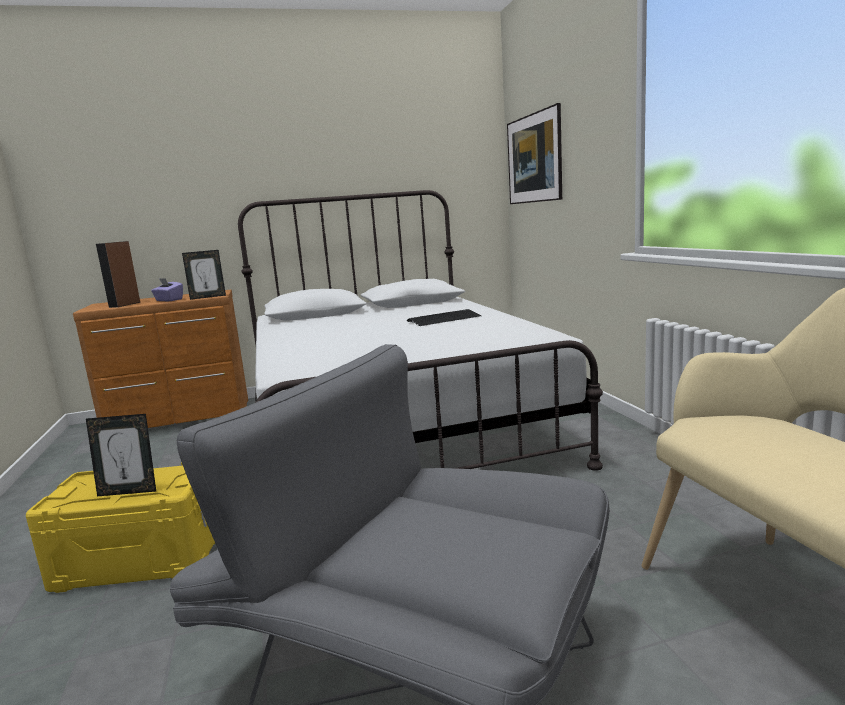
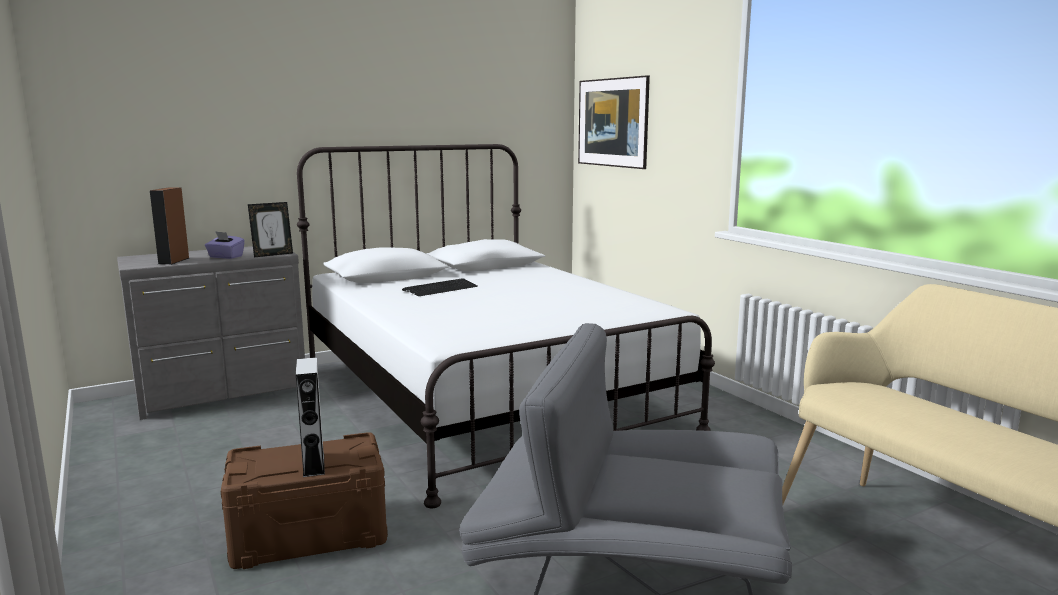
camera: 15 degrees left, 0 degrees up
yellow storage box [26,462,215,593] -> brown storage box [221,432,388,569]
brown dresser [73,290,248,428] -> grey dresser [117,246,305,420]
picture frame [86,414,156,496] -> grey speaker [296,357,325,477]
keyboard [407,309,481,326] -> keyboard moved to [402,278,478,297]

